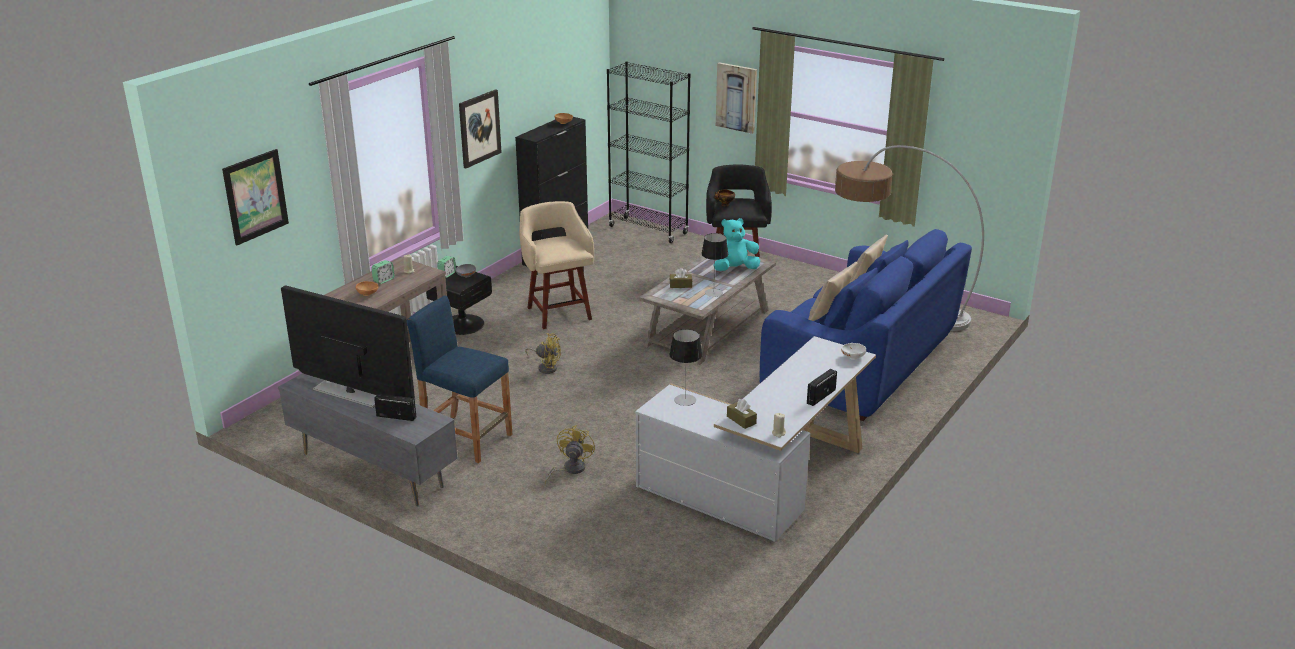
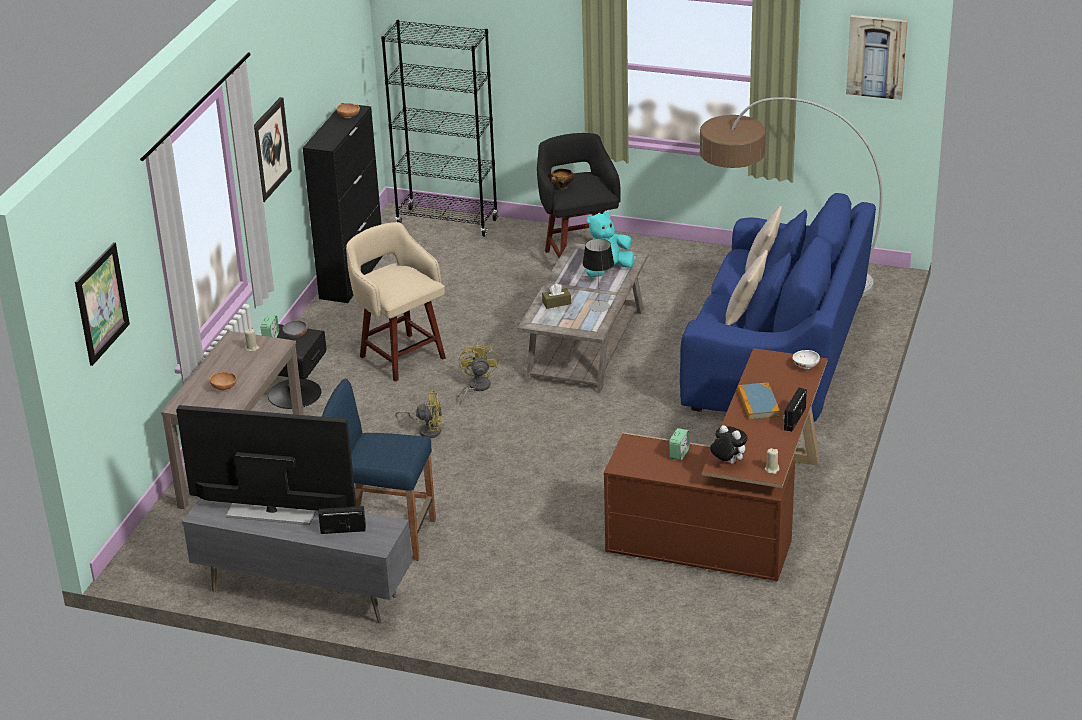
camera: 15 degrees left, 5 degrees up
alarm clock [371,260,395,284] -> alarm clock moved to [669,428,690,460]
yellow fan [545,425,595,484] -> yellow fan moved to [457,342,498,405]
white desk [635,336,876,542] -> brown desk [604,348,828,582]
table lamp [669,329,703,406] -> none
picture [716,62,757,134] -> picture moved to [846,15,908,100]
brown tissue box [727,399,757,429] -> plush toy [710,425,748,464]
none -> book [737,382,780,420]

